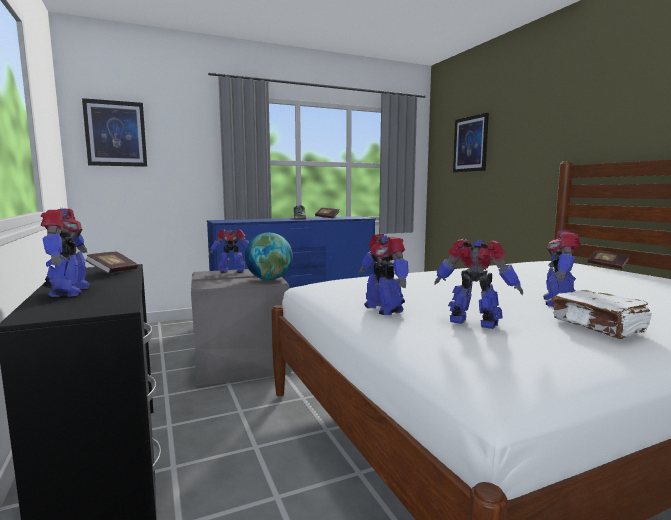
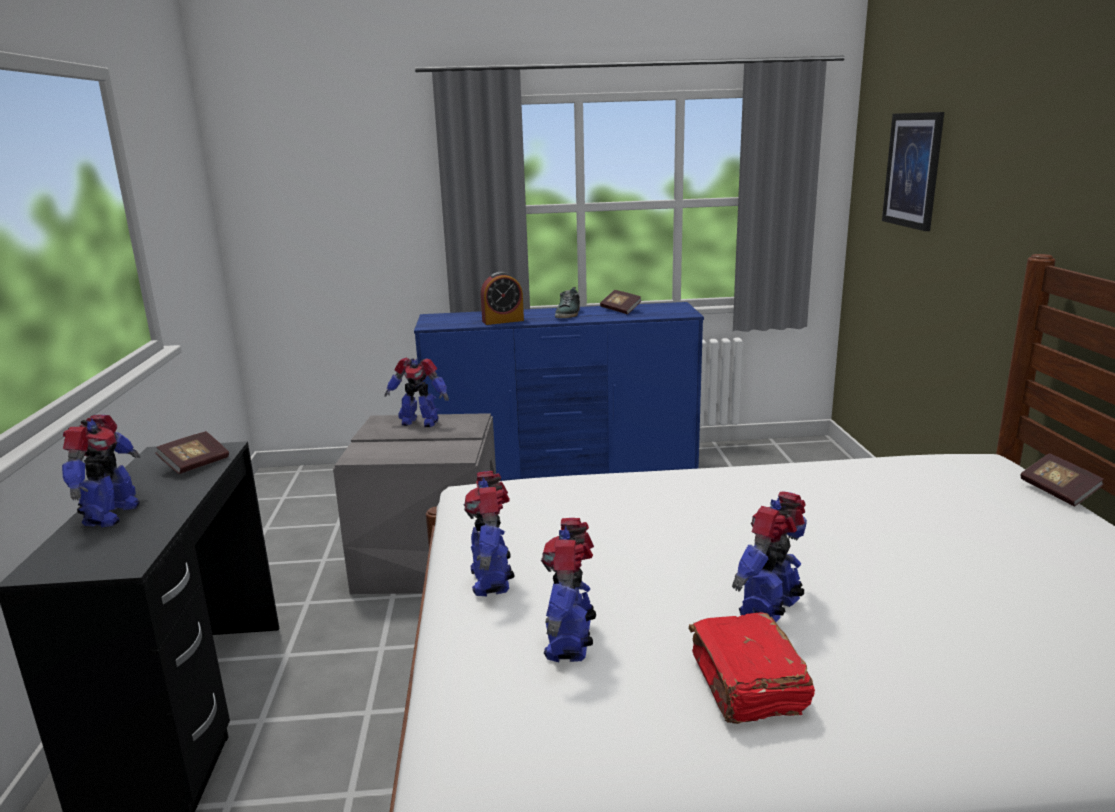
camera: 20 degrees right, 10 degrees up
picture [82,98,147,167] -> none
globe [245,232,293,280] -> none
toy robot [435,238,523,329] -> toy robot turned 135 degrees counterclockwise [541,518,596,662]
white book [551,290,652,339] -> red book [689,612,815,724]
none -> alarm clock [481,272,524,325]

